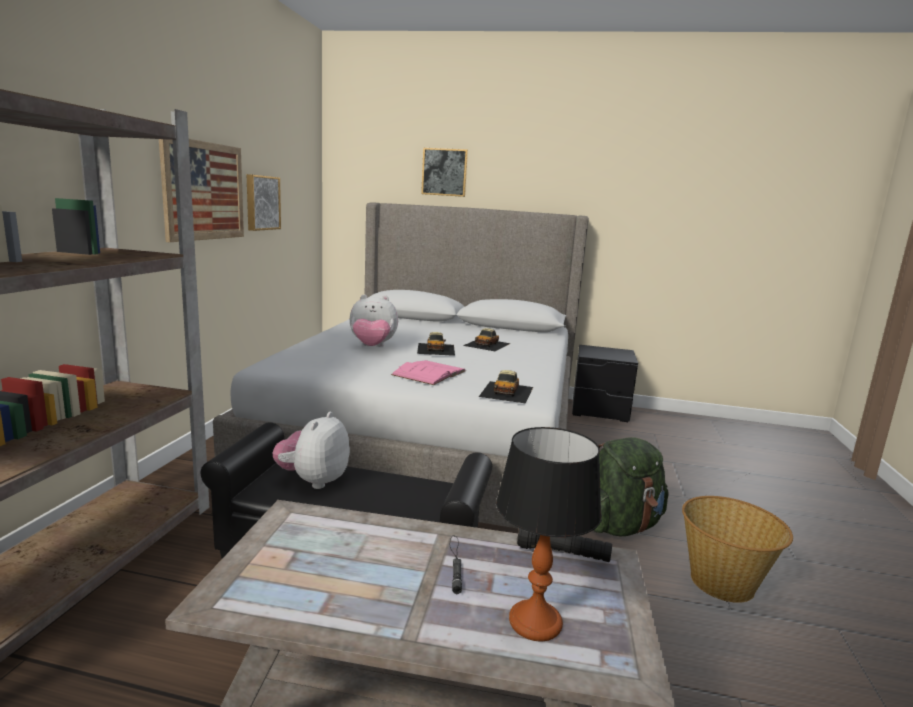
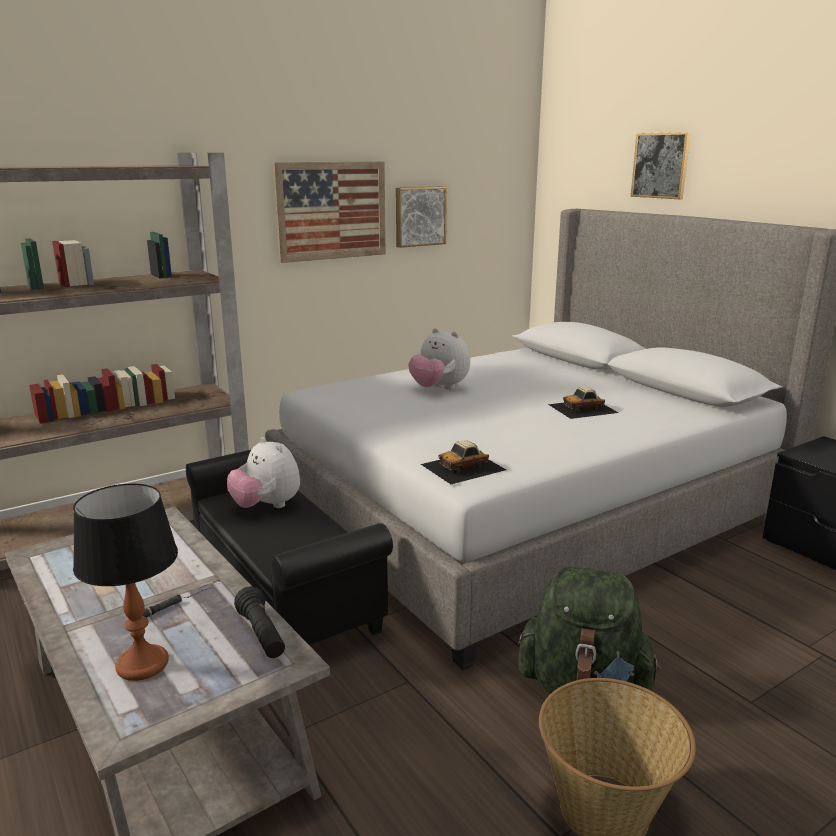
camera: 45 degrees right, 5 degrees up
plush toy [273,412,350,489] -> plush toy turned 105 degrees counterclockwise [227,437,300,508]
pink book [391,360,466,385] -> none
toy car [417,332,455,356] -> none

